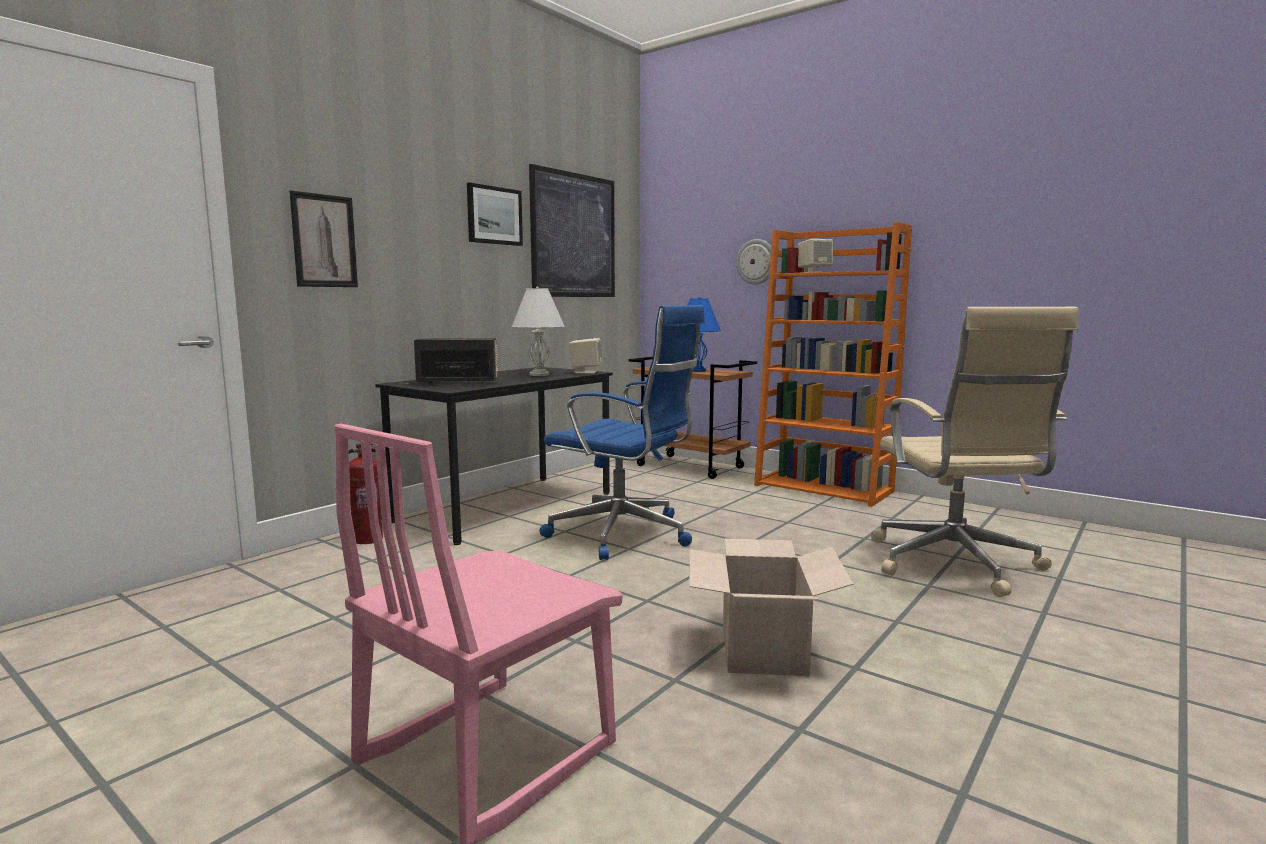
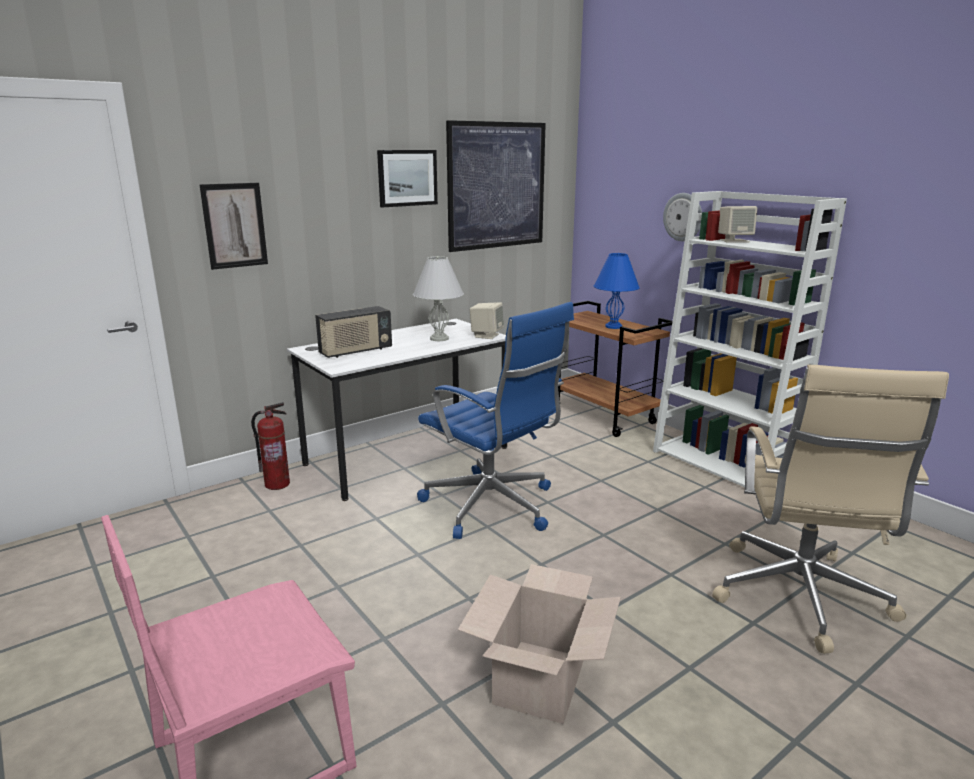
camera: 15 degrees right, 10 degrees up
black desk [375,367,613,545] -> white desk [287,319,507,501]
radio [414,338,498,384] -> radio turned 135 degrees clockwise [315,306,392,358]
orange bookcase [754,222,912,507] -> white bookcase [653,191,847,487]

